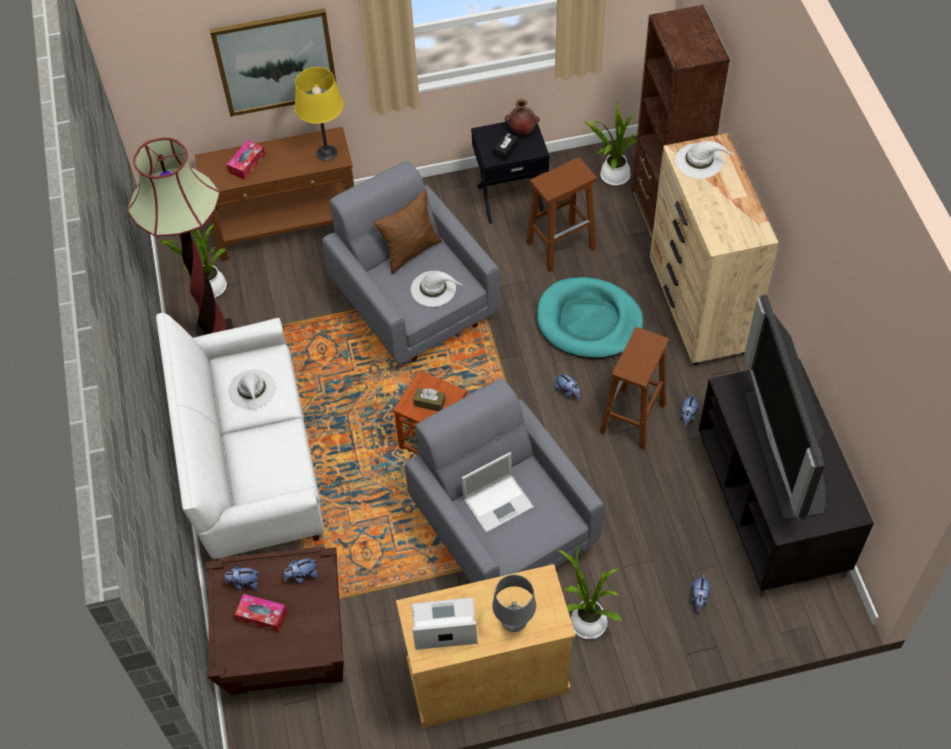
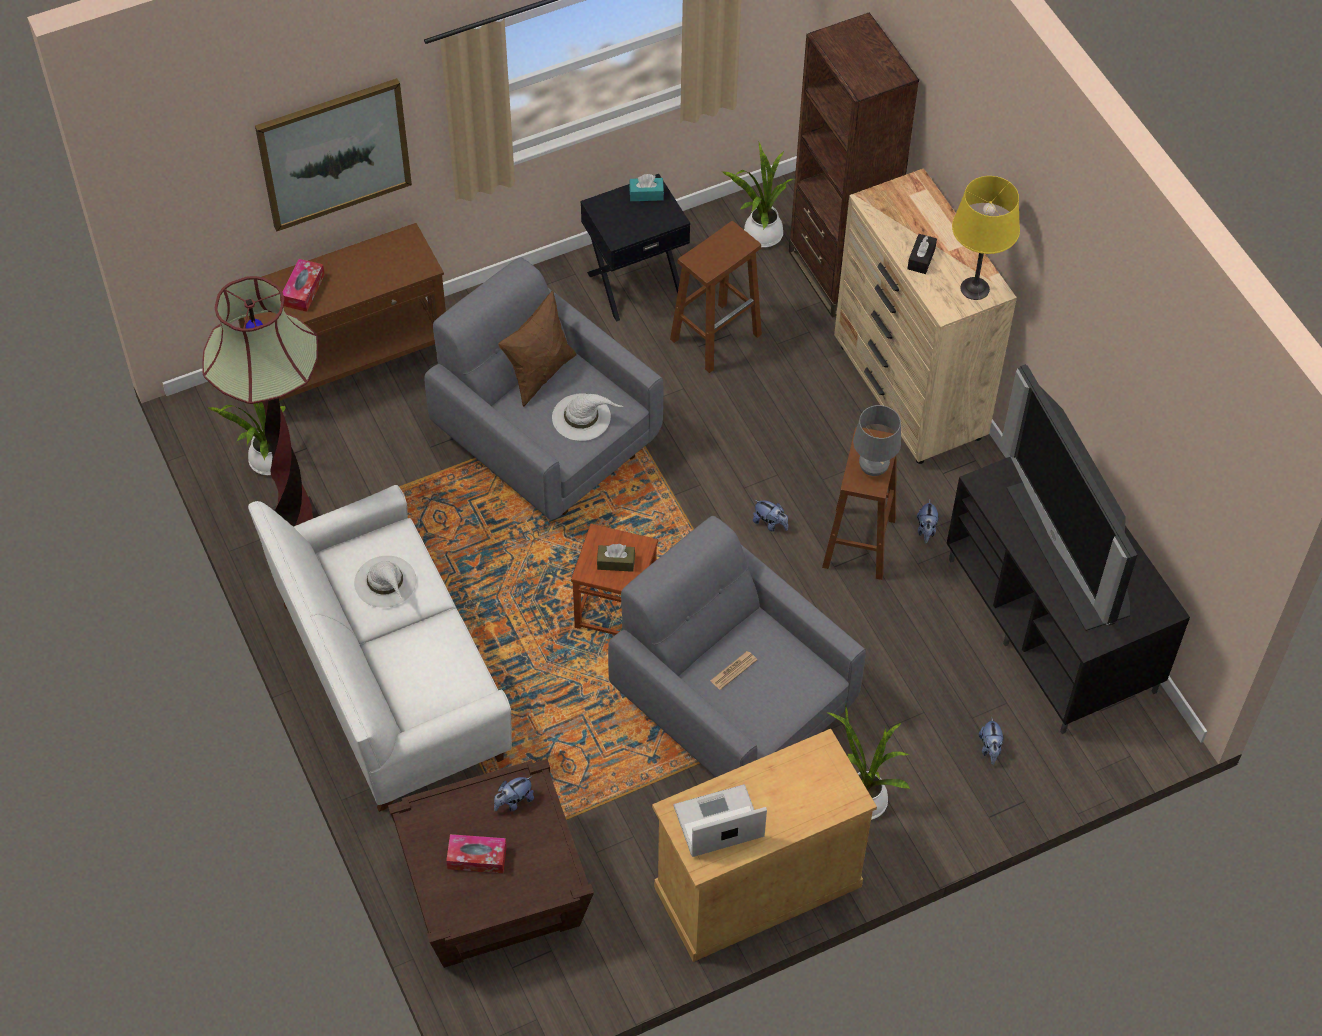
camera: 15 degrees left, 0 degrees up
plush toy [225,565,259,590] -> none
yellow table lamp [295,67,343,161] -> yellow table lamp moved to [952,176,1020,300]
laptop [461,452,534,533] -> newspaper [710,651,757,690]
grey table lamp [493,574,536,632] -> grey table lamp moved to [853,405,901,476]
black tissue box [494,132,518,161] -> black tissue box moved to [907,234,937,274]
brown vase [505,98,540,134] -> turquoise tissue box [629,174,664,201]
turquoise dog bed [537,277,643,359] -> none
white hat [675,141,735,179] -> none

